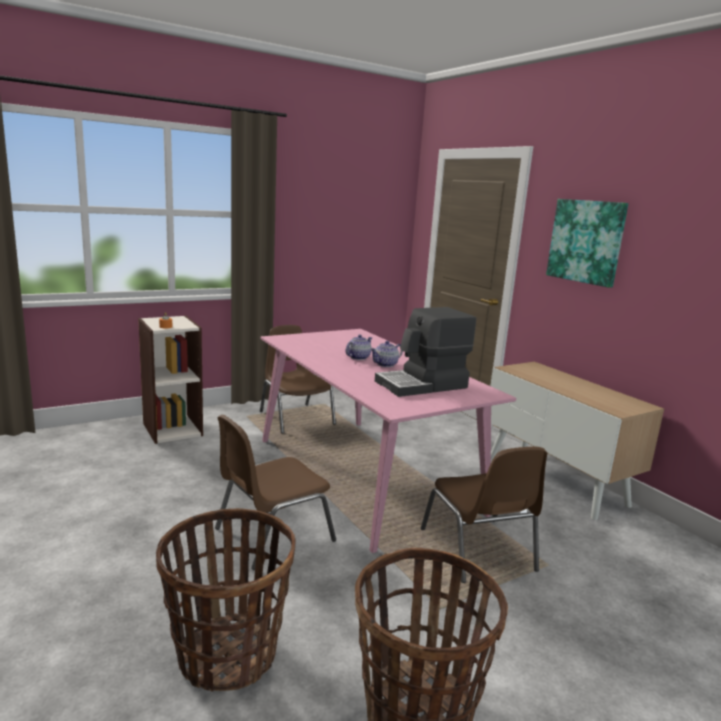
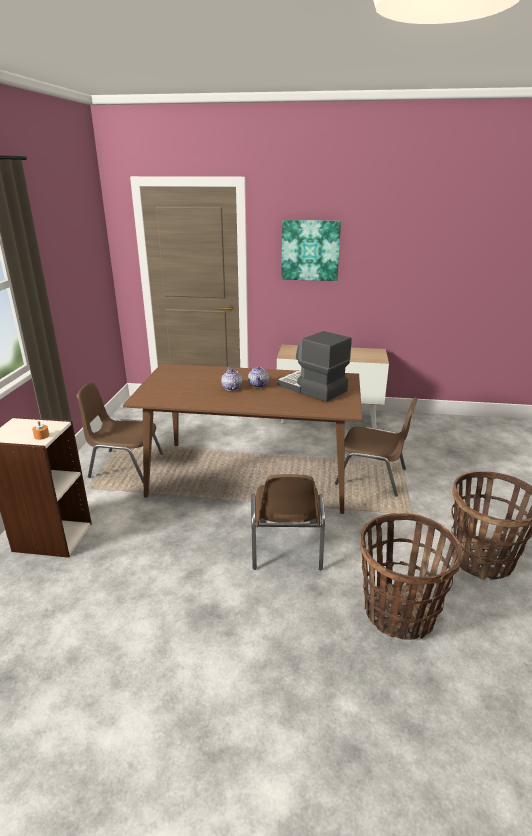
camera: 50 degrees left, 10 degrees up
pink dining table [261,329,516,553] -> brown dining table [123,364,362,514]
coffee machine [375,307,476,397] -> coffee machine turned 120 degrees clockwise [277,331,352,402]

